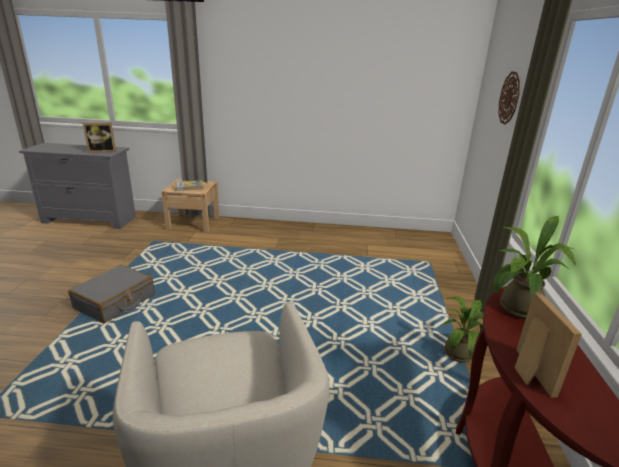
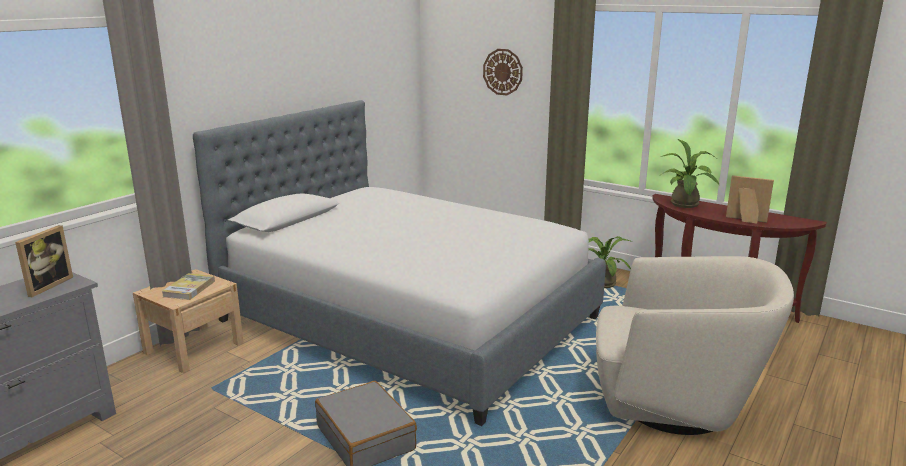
camera: 60 degrees left, 5 degrees down
none -> bed [193,100,606,426]

